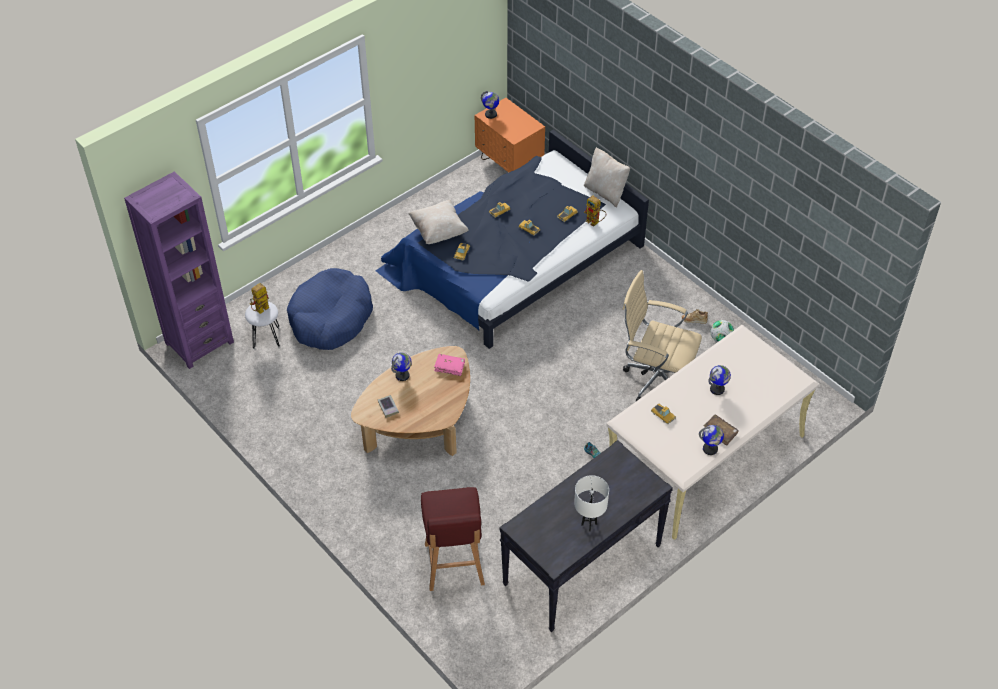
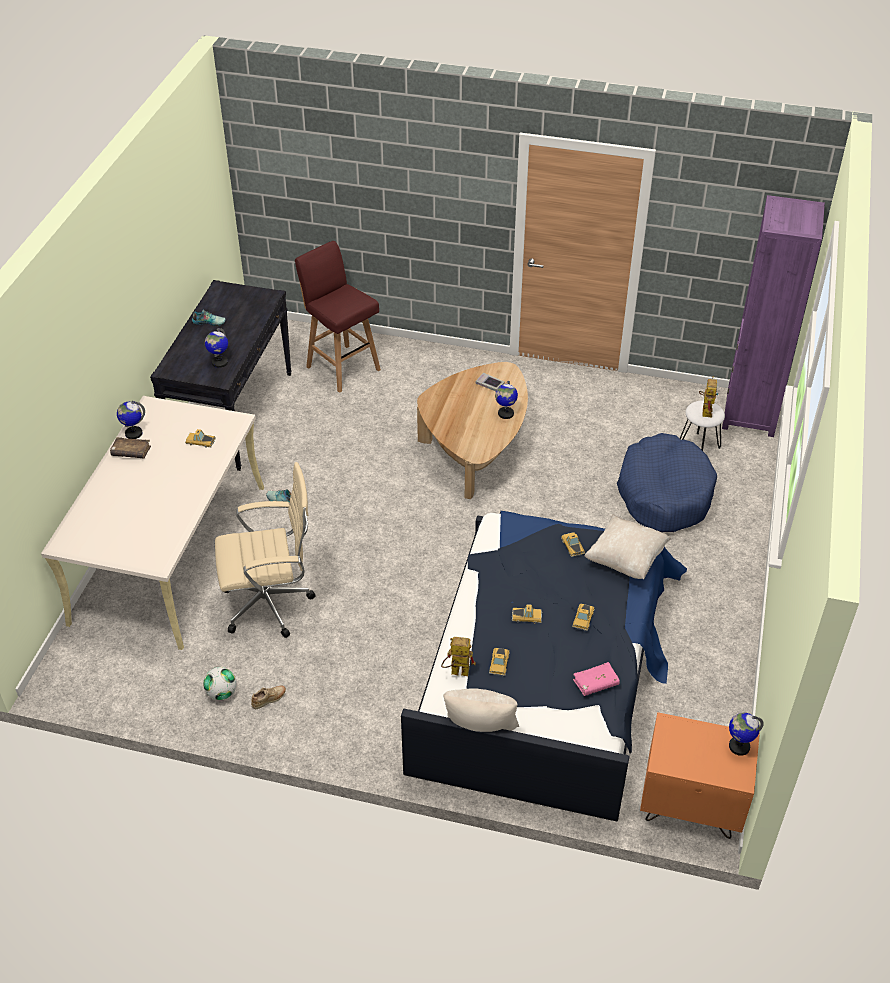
camera: 145 degrees right, 5 degrees down
pink book [434,354,465,376] -> pink book moved to [573,662,620,696]
white table lamp [574,475,609,531] -> shoe [192,310,226,326]
globe [708,365,731,395] -> globe moved to [205,328,228,368]

